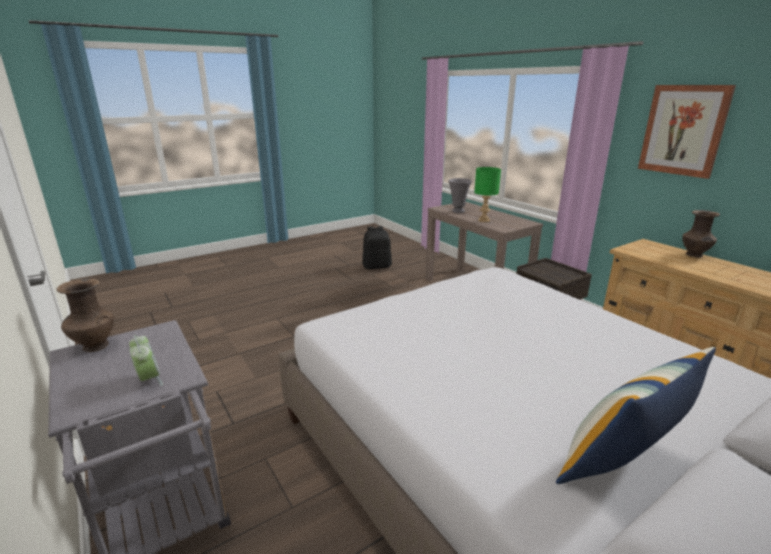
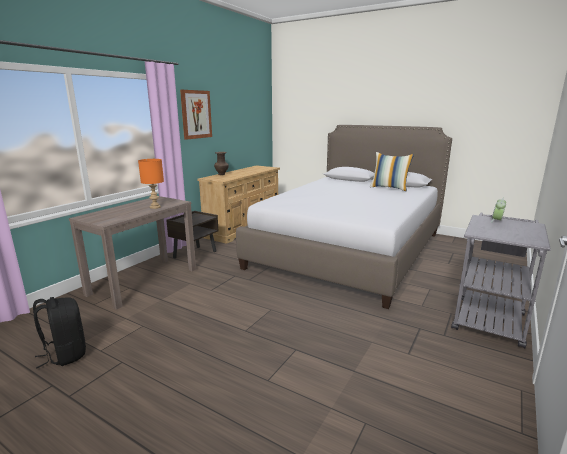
camera: 115 degrees left, 5 degrees down
brown vase [57,279,114,352] -> none
grey vase [448,178,472,213] -> none
green table lamp [474,167,501,222] -> orange table lamp [138,159,164,209]

